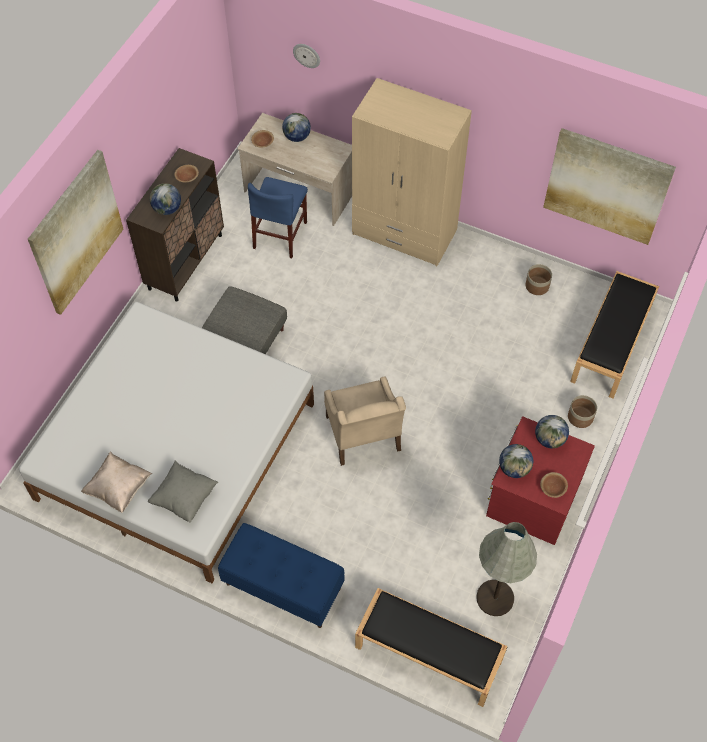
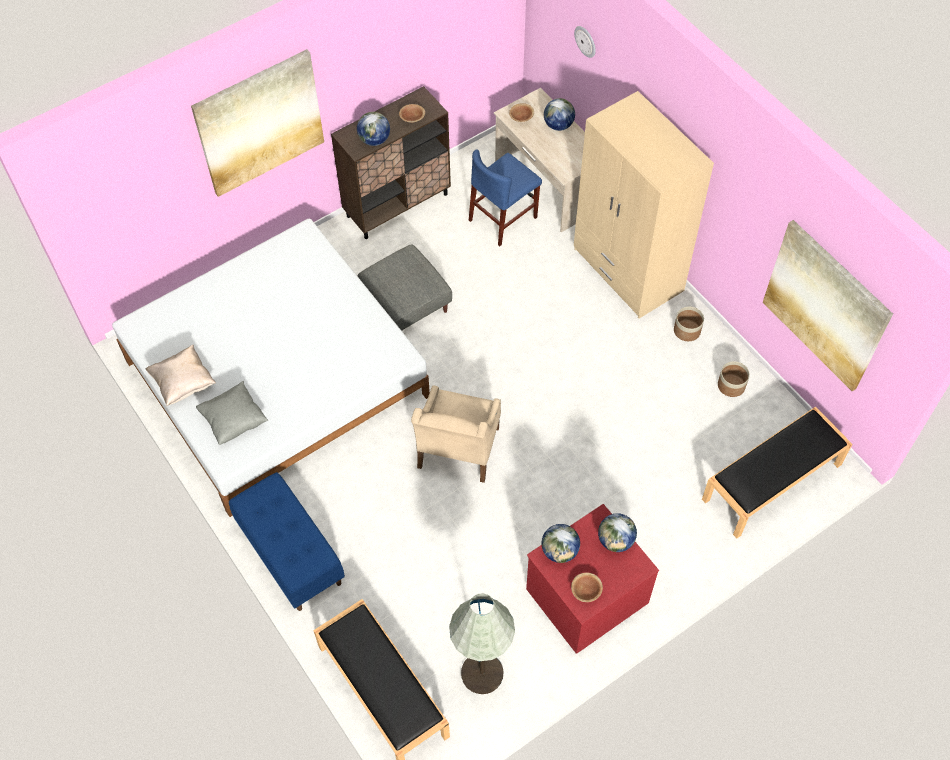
camera: 30 degrees right, 0 degrees up
planter [568,395,597,428] -> planter moved to [674,306,704,341]

